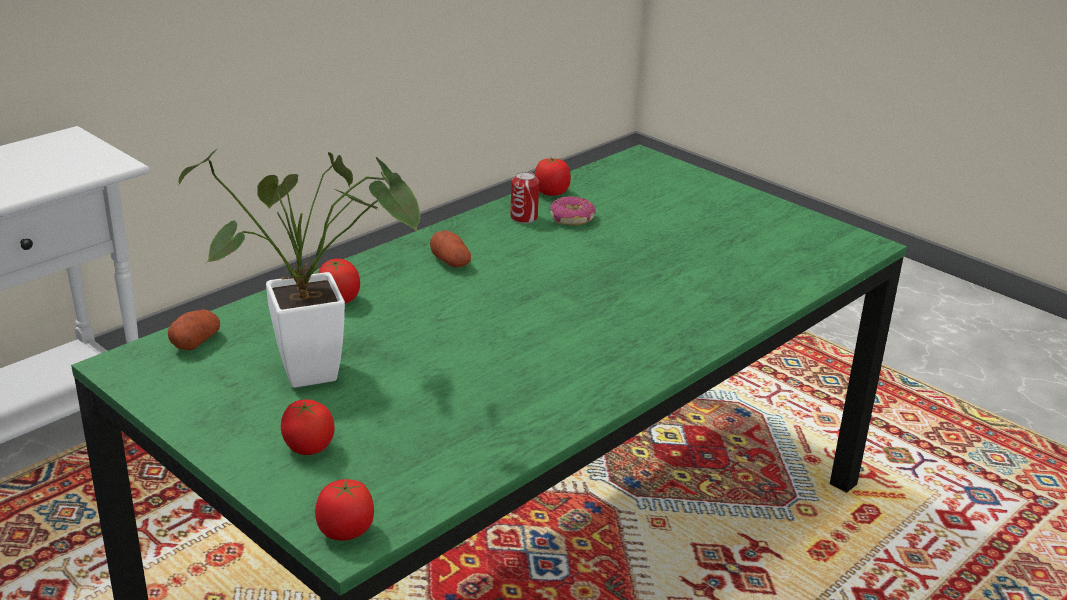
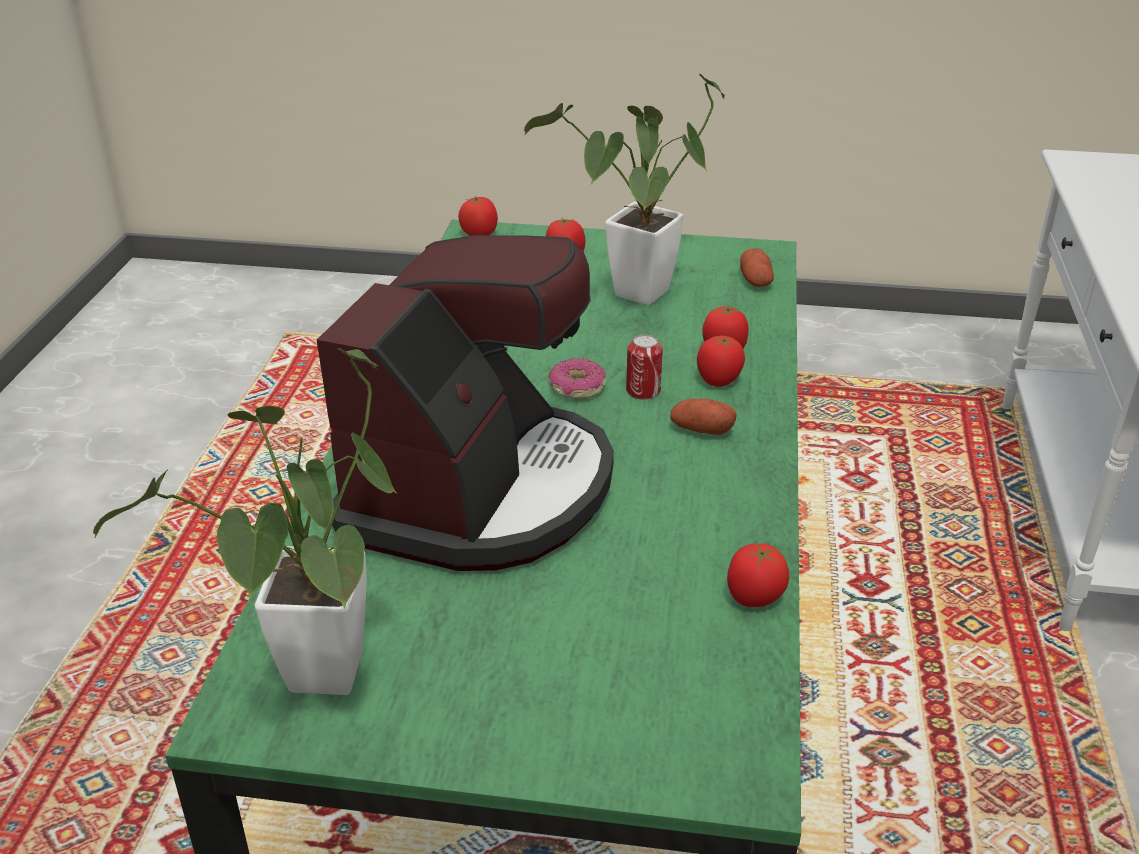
camera: 145 degrees right, 5 degrees up
can [510,172,539,223] -> can moved to [626,335,663,400]
donut [550,196,596,225] -> donut moved to [549,358,606,398]
none -> potted plant [93,348,397,695]
none -> coffee machine [317,235,614,571]
none -> tomato [697,335,745,387]

